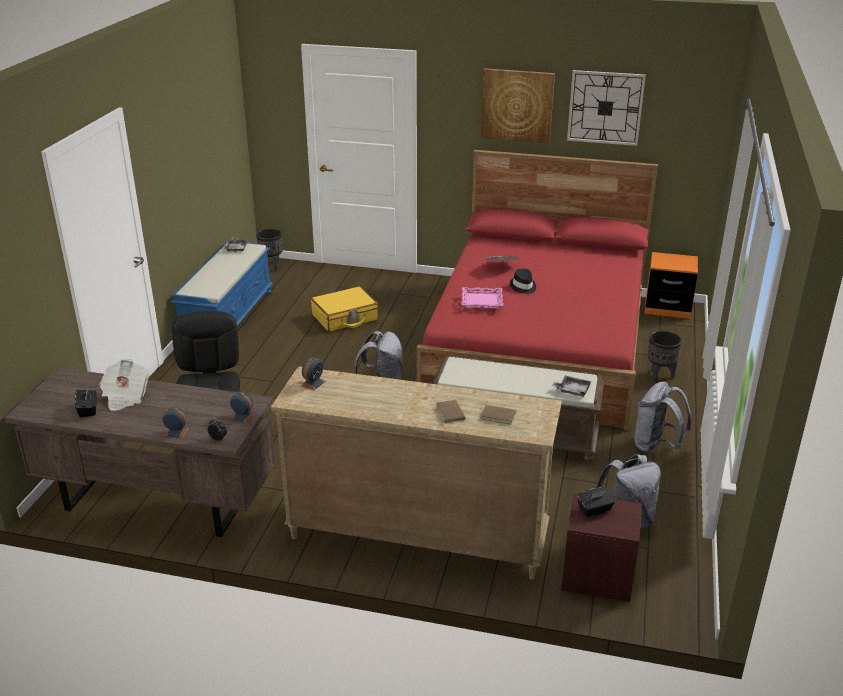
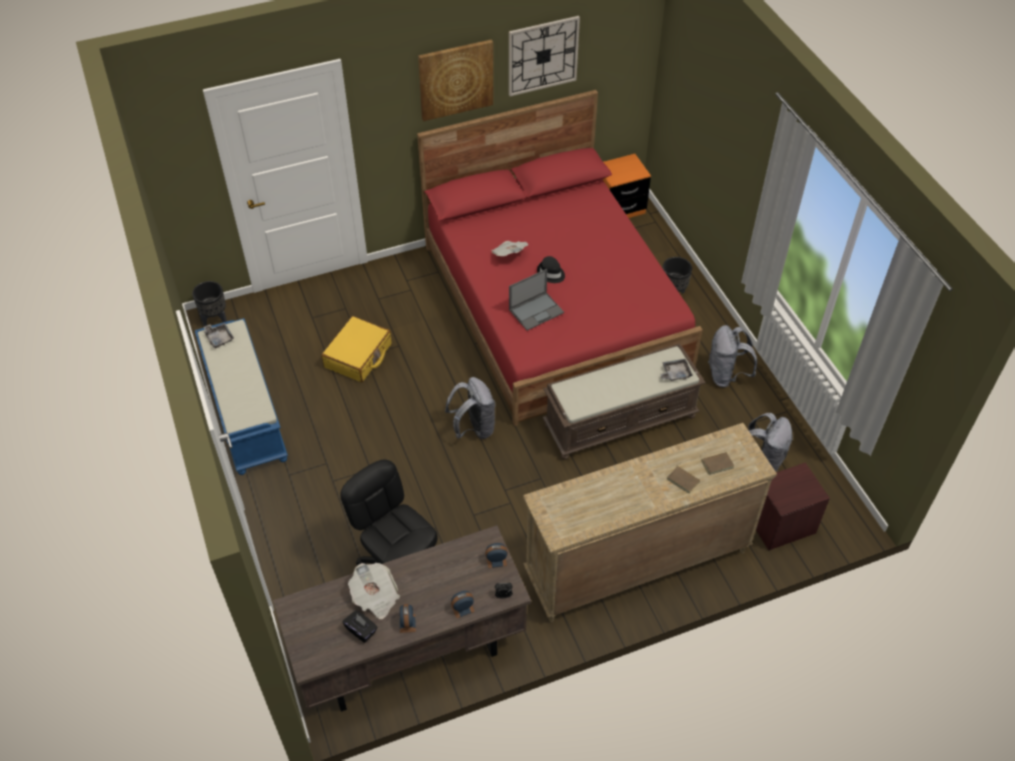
camera: 35 degrees left, 20 degrees up
alarm clock [301,357,326,391] -> alarm clock moved to [400,604,416,633]
pink tray [461,287,503,309] -> laptop [509,269,564,330]
black tissue box [577,487,615,517] -> none

